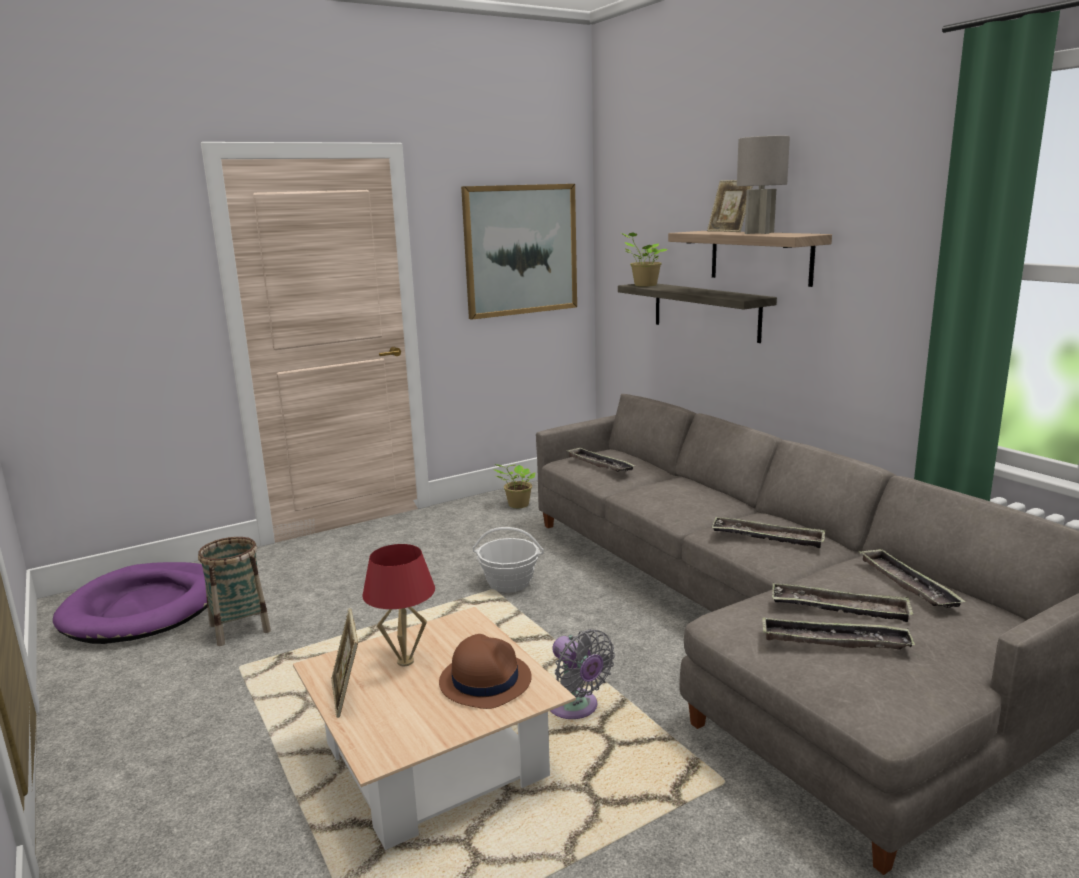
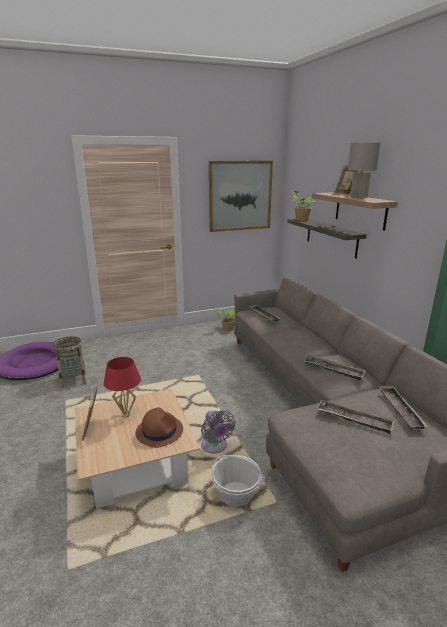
camera: 10 degrees right, 5 degrees up
basket [472,527,544,593] -> basket moved to [209,455,265,507]
tray [762,617,915,650] -> none

